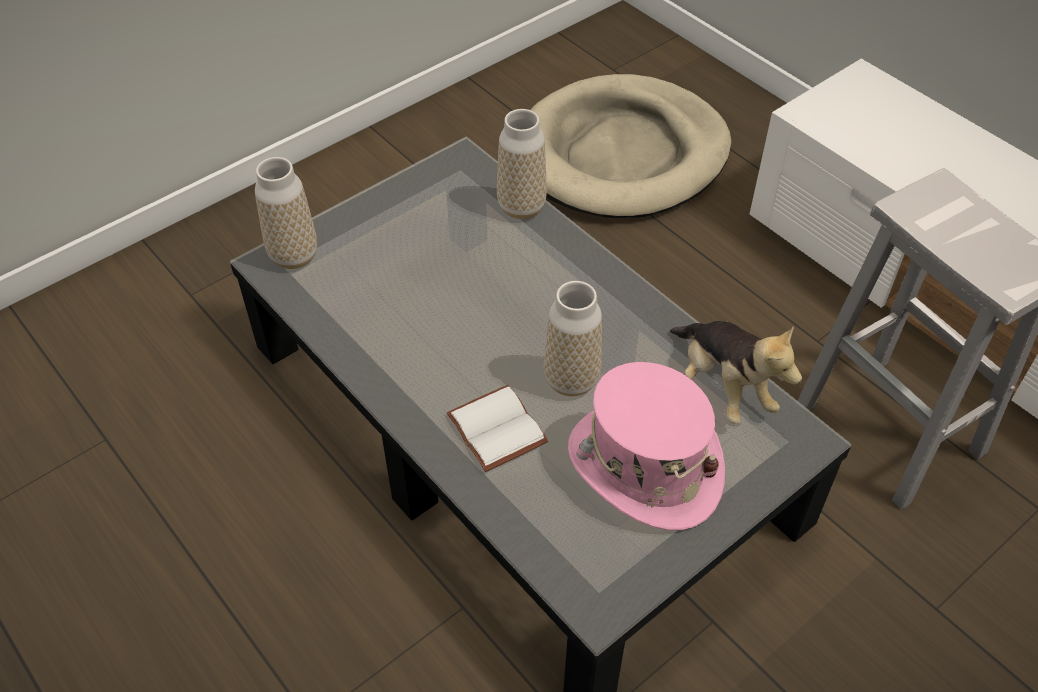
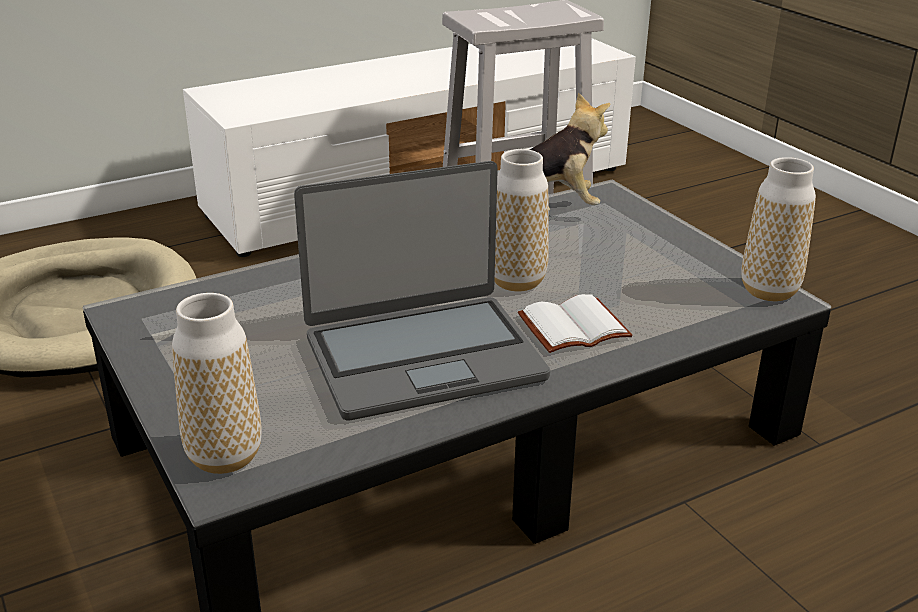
camera: 80 degrees left, 20 degrees down
vase [497,109,547,219] -> vase moved to [741,157,816,301]
pink hat [568,362,725,530] -> none
none -> laptop [294,161,550,420]

